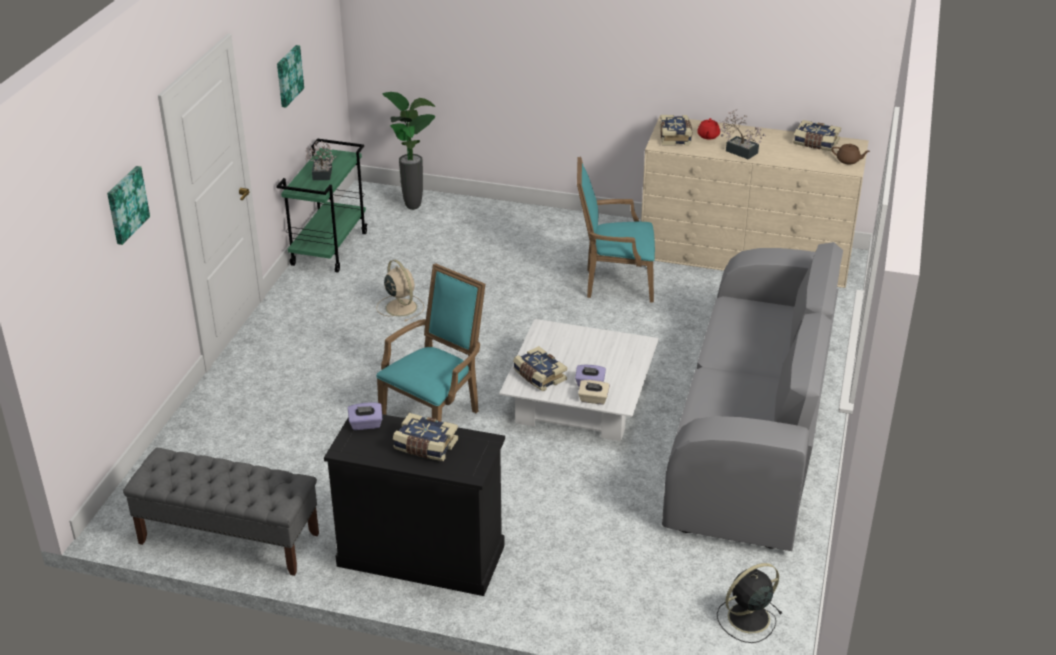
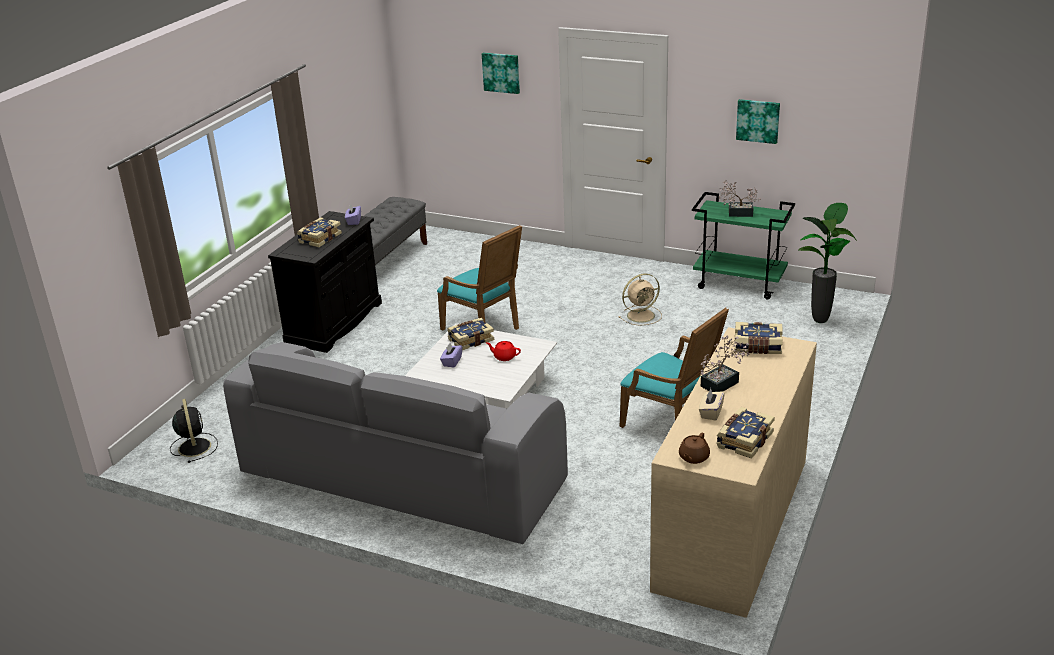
camera: 100 degrees right, 5 degrees down
turquoise armchair [577,156,655,303] -> turquoise armchair turned 120 degrees clockwise [619,308,729,428]
beige tissue box [578,380,610,404] -> beige tissue box moved to [699,388,725,420]
red teapot [697,118,720,139] -> red teapot moved to [486,341,521,361]

